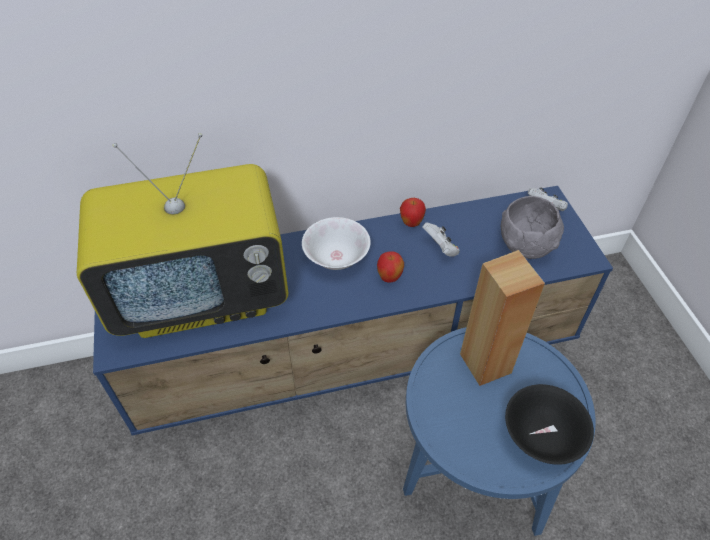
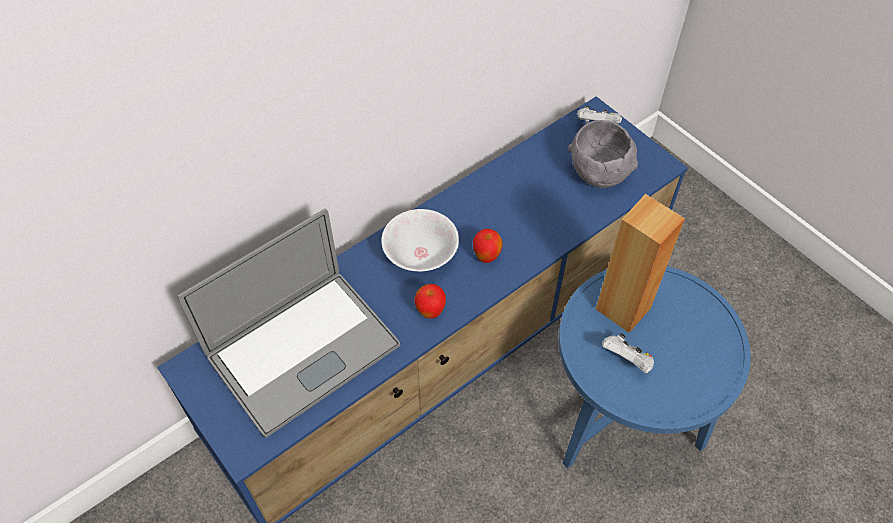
camera: 25 degrees left, 5 degrees up
television [77,133,288,338] -> laptop [177,209,400,438]
apple [400,198,426,227] -> apple moved to [414,284,446,319]
white game controller [422,222,460,257] -> white game controller moved to [602,333,654,373]
black bowl [505,384,594,465] -> none

